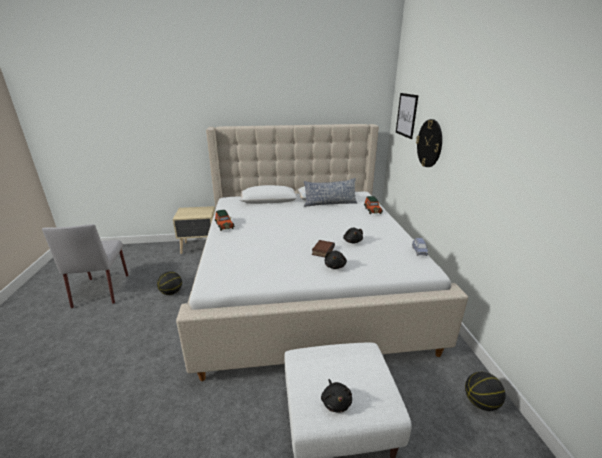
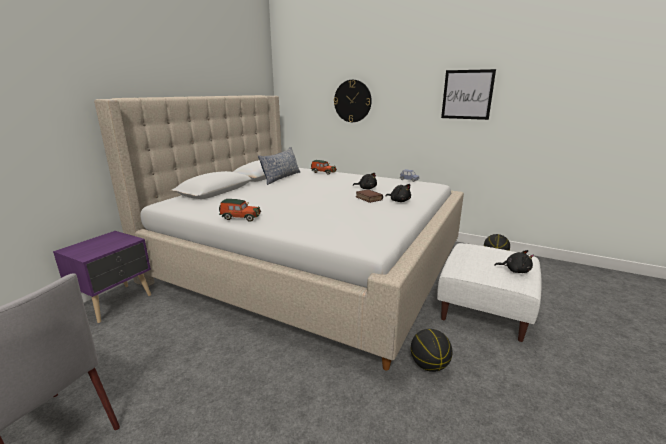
camera: 55 degrees left, 5 degrees down
basketball [157,271,182,295] -> basketball moved to [411,329,453,372]
beige nightstand [173,206,215,254] -> purple nightstand [53,231,151,323]
picture [396,93,419,139] -> picture moved to [441,69,496,120]

